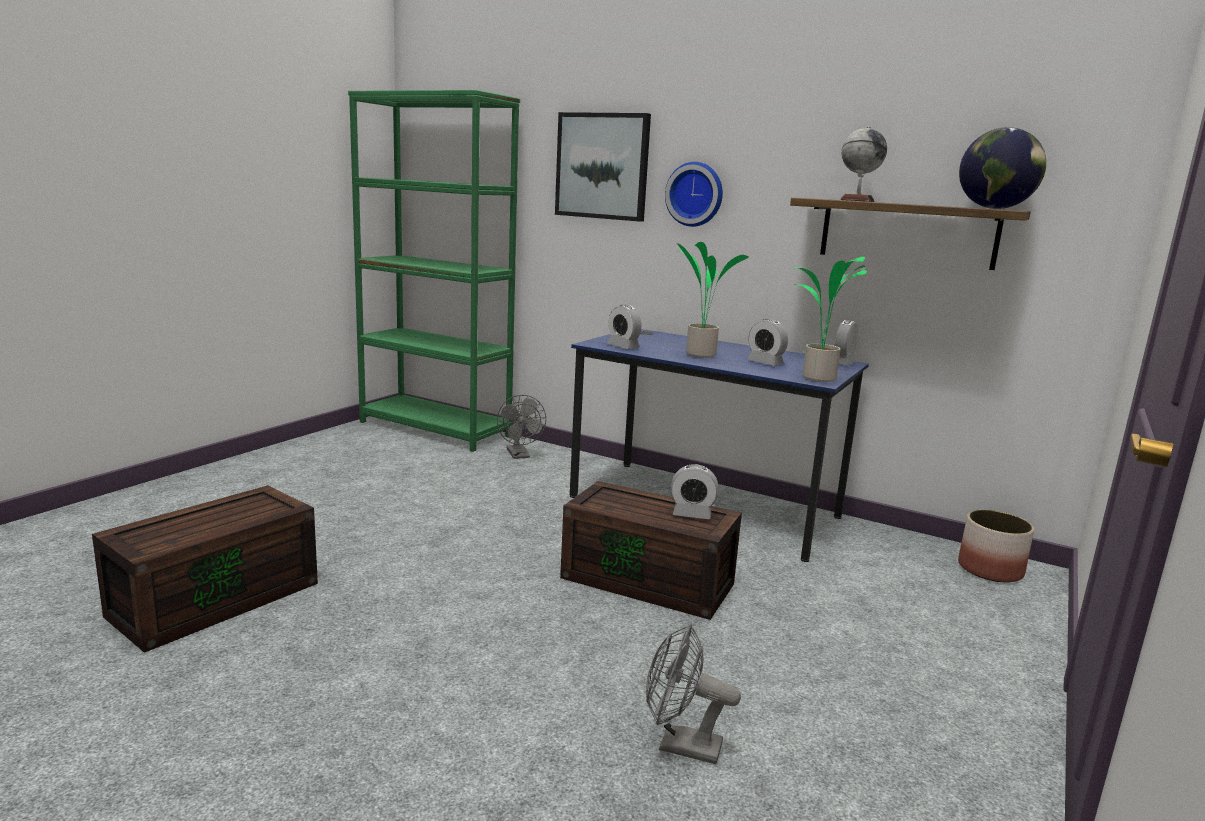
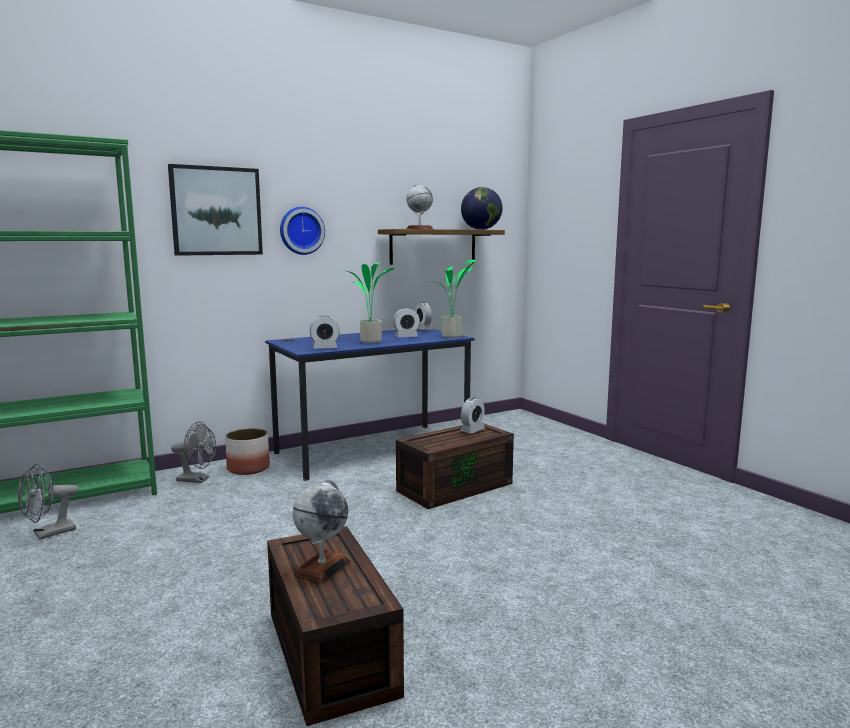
camera: 60 degrees left, 5 degrees down
grey fan [646,624,741,764] -> grey fan moved to [18,464,79,540]
planter [958,510,1034,582] -> planter moved to [225,428,270,475]
none -> globe [292,479,351,584]

